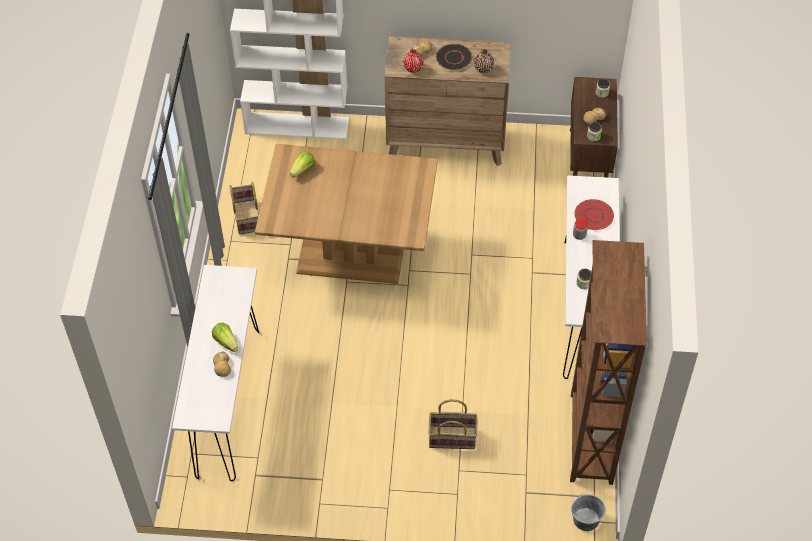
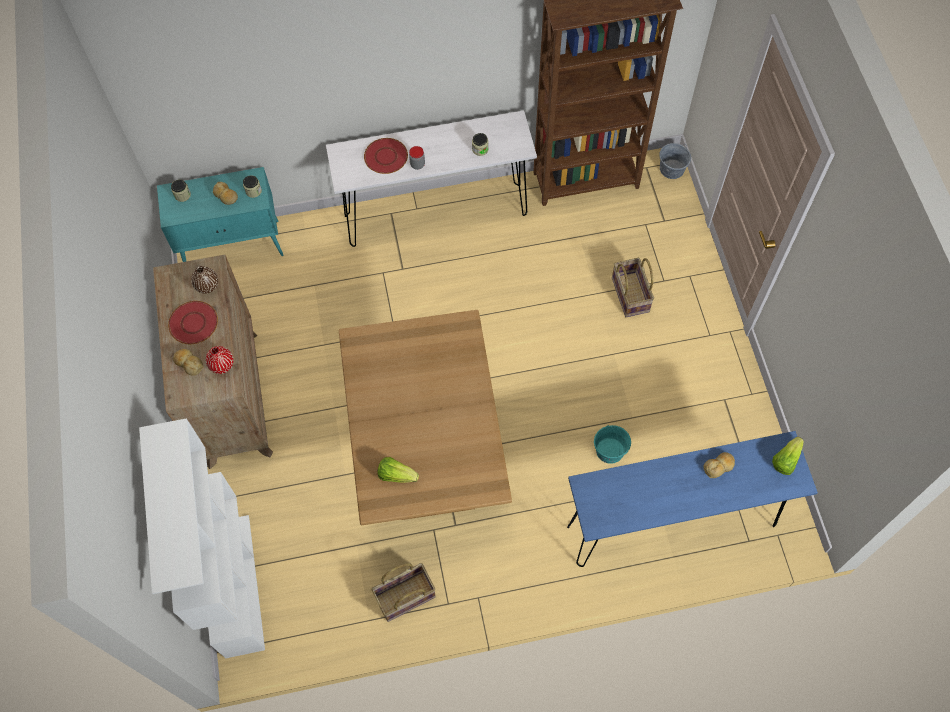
camera: 105 degrees left, 10 degrees up
white console table [172,265,259,481] -> blue console table [567,431,818,567]
lettuce [212,322,238,352] -> lettuce moved to [772,437,804,475]
black plate [436,44,473,70] -> red plate [168,301,218,344]
brown cabinet [570,77,618,178] -> turquoise cabinet [157,167,284,262]
none -> turquoise bucket [594,425,631,464]

